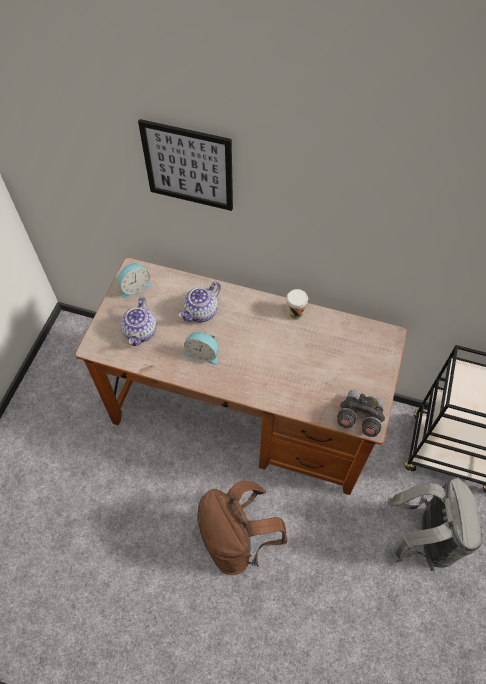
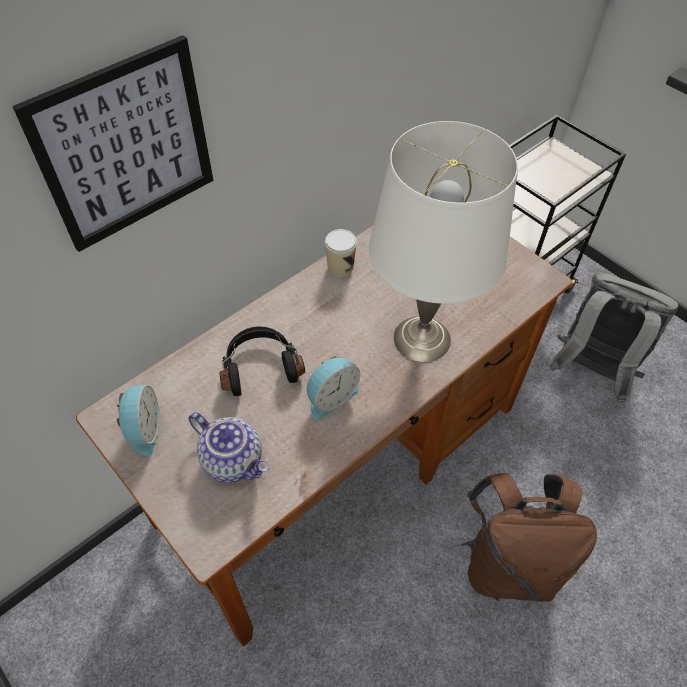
camera: 60 degrees left, 5 degrees down
teapot [178,282,221,322] -> black headphones [220,326,305,396]
grey binoculars [337,390,385,437] -> none
none -> white table lamp [369,121,518,362]

